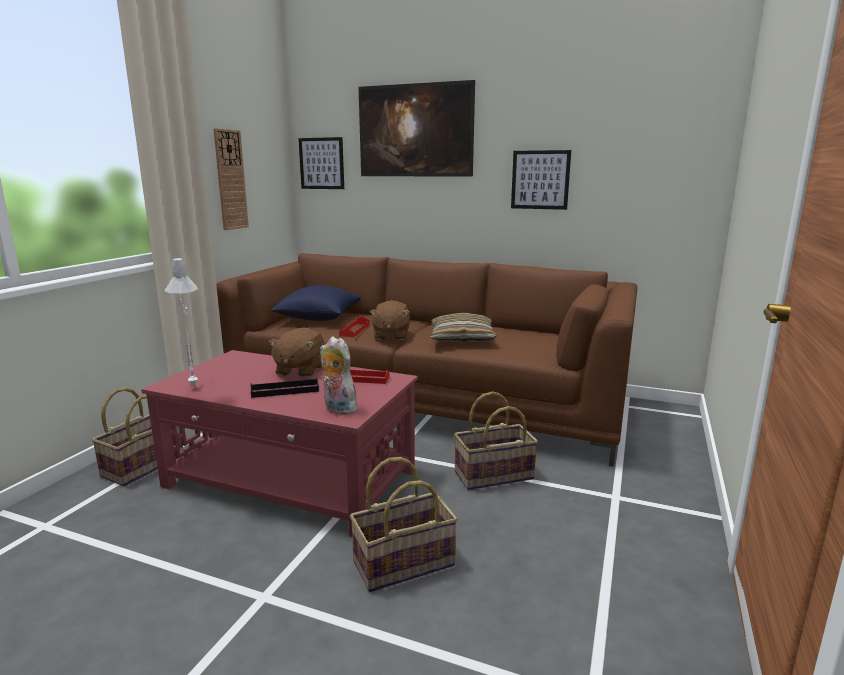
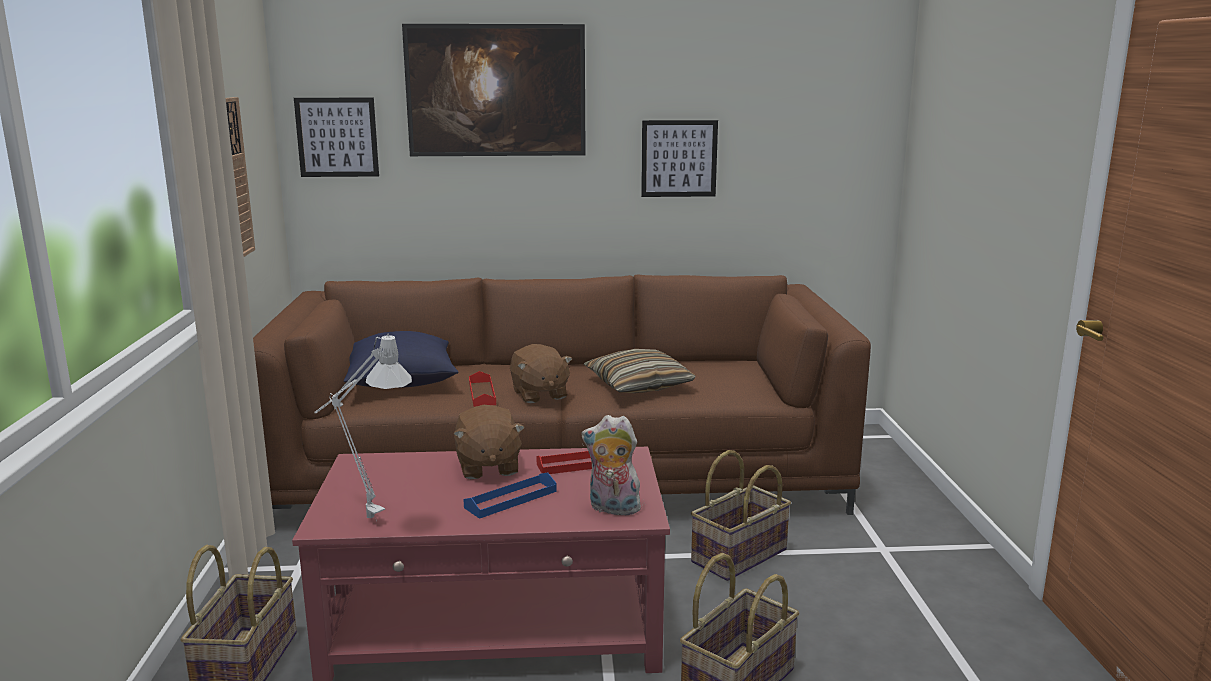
camera: 25 degrees left, 0 degrees up
black tray [251,377,319,398] -> blue tray [464,472,557,519]

